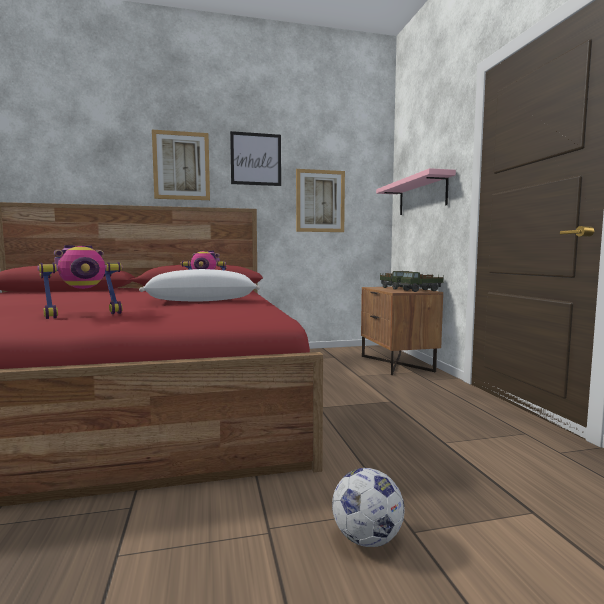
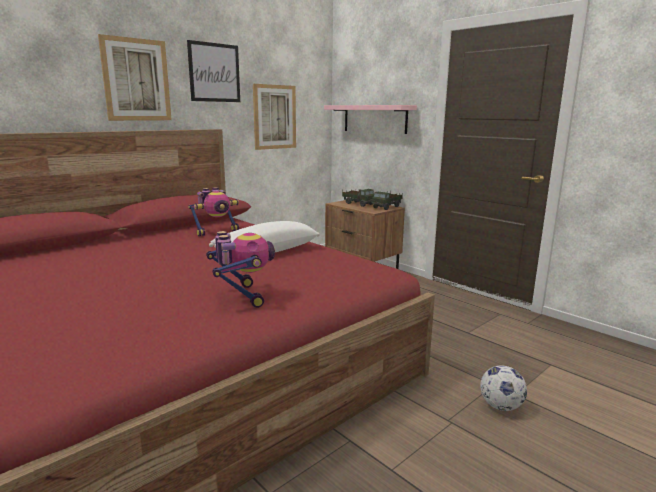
camera: 30 degrees left, 10 degrees up
toy robot [37,245,123,319] -> toy robot turned 45 degrees counterclockwise [206,231,275,308]

